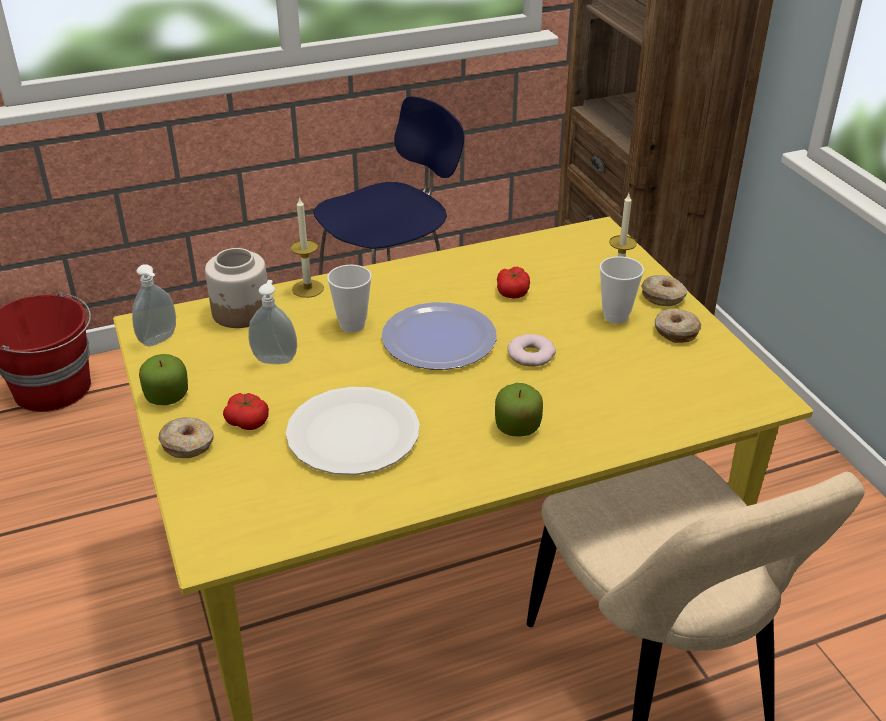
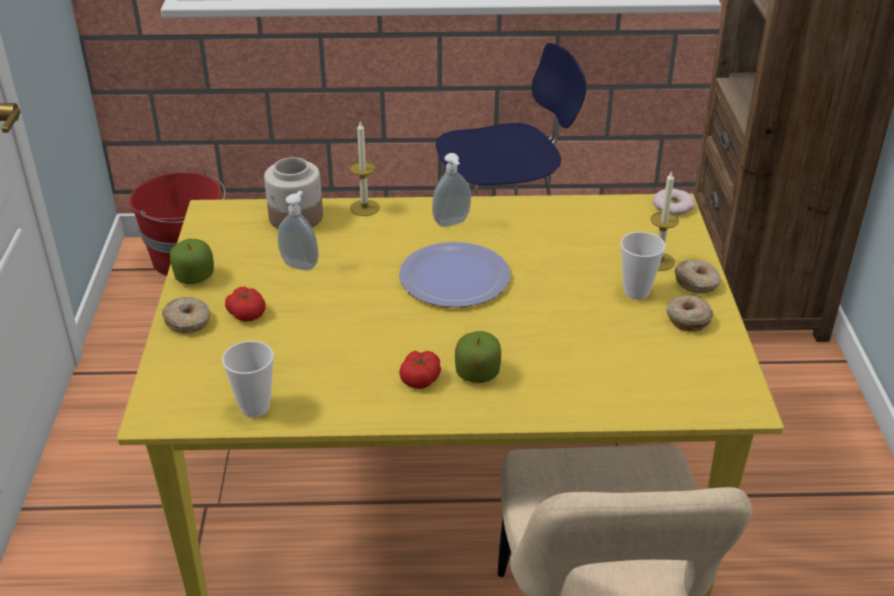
camera: 20 degrees right, 0 degrees up
soap dispenser [132,264,176,347] -> soap dispenser moved to [432,153,471,227]
white plate [286,387,420,475] -> none
cup [327,265,372,333] -> cup moved to [222,341,274,417]
tomato [497,267,530,299] -> tomato moved to [399,351,441,389]
donut [507,334,556,366] -> donut moved to [653,189,695,215]

